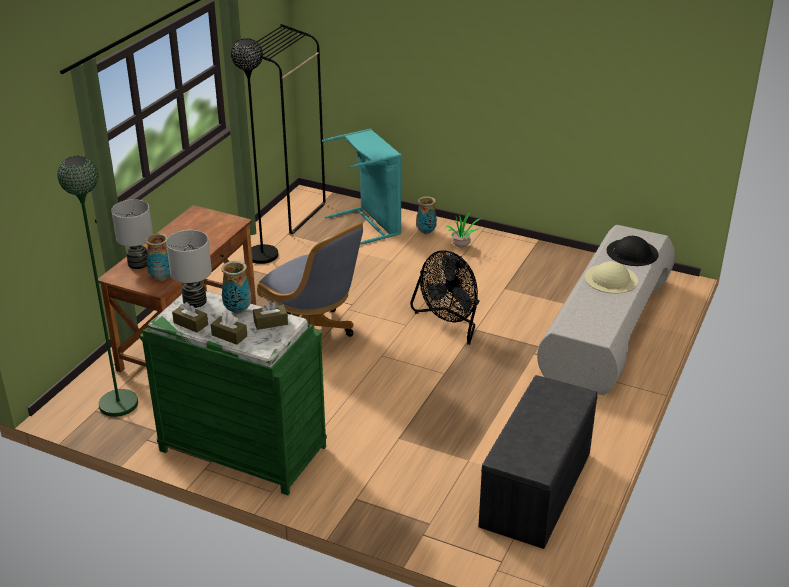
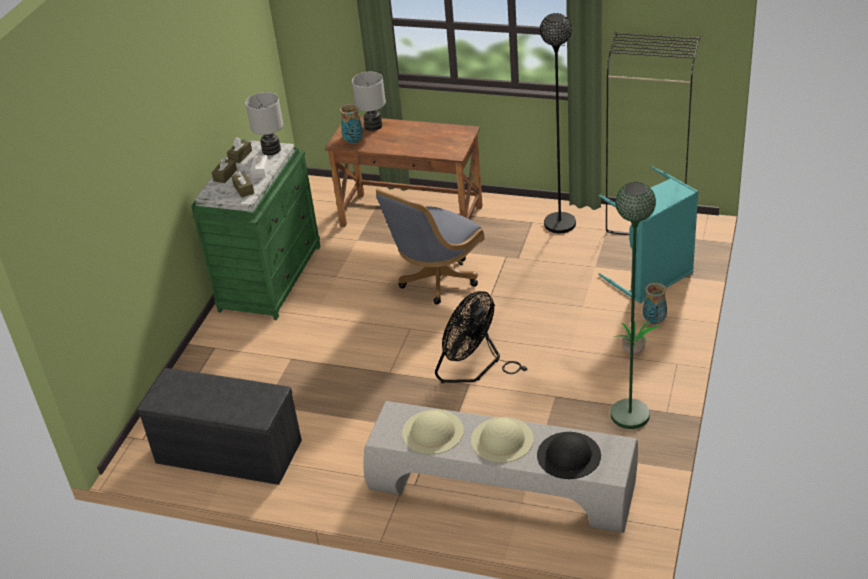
camera: 85 degrees right, 5 degrees up
green floor lamp [57,156,138,417] -> green floor lamp moved to [611,182,656,429]
vase [221,261,252,314] -> white tissue box [250,152,269,179]
none -> beige hat [402,409,464,454]

